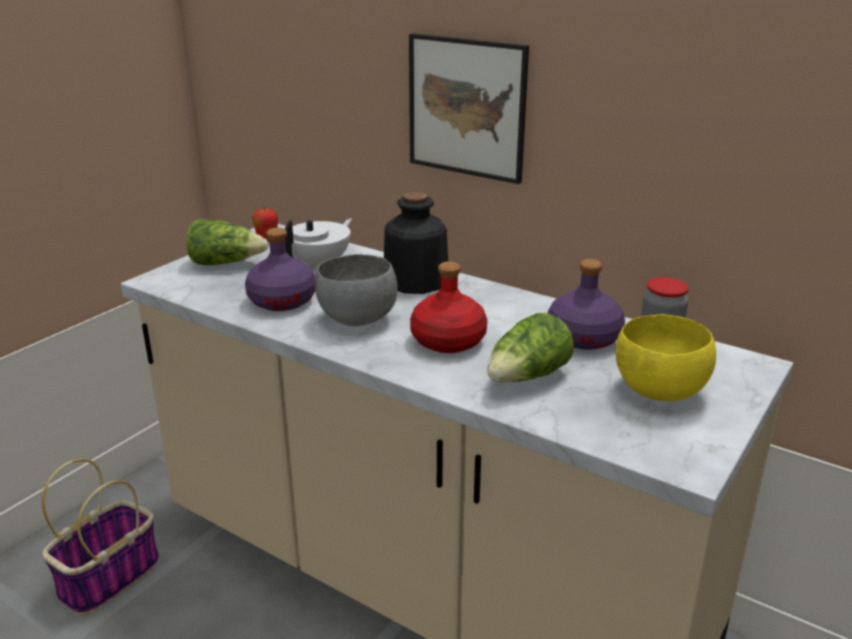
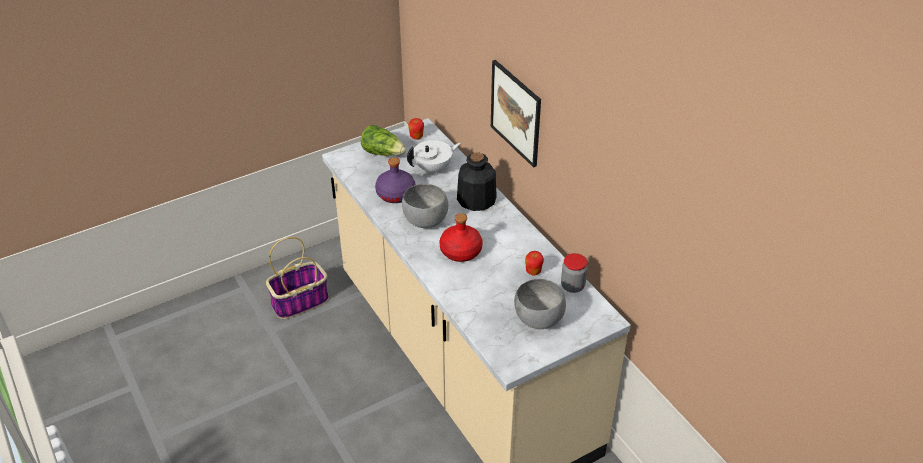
camera: 25 degrees right, 15 degrees up
lettuce [487,313,574,382] -> none
purple bottle [548,259,625,350] -> apple [525,251,544,276]
yellow bowl [616,314,716,401] -> grey bowl [514,279,566,329]

